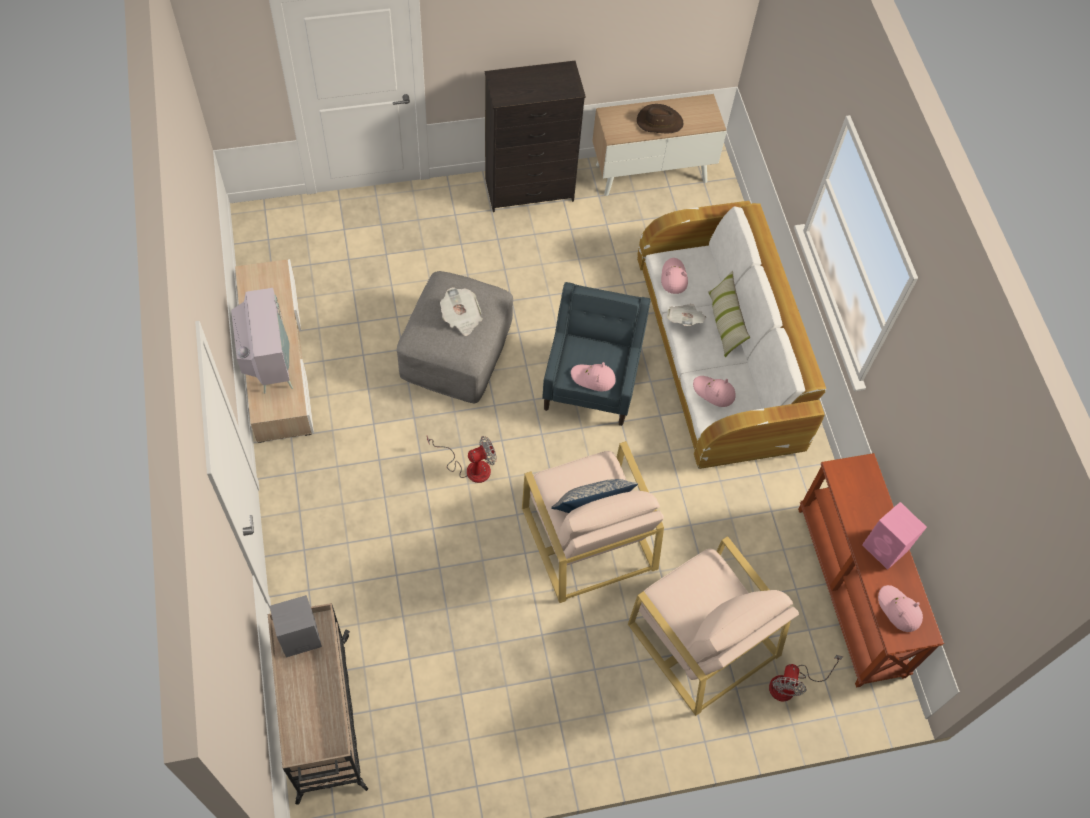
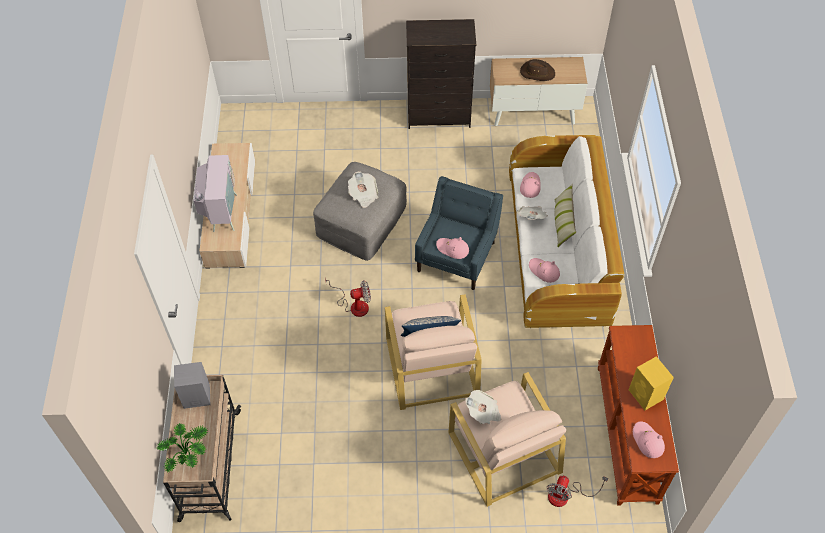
camera: 15 degrees right, 5 degrees down
pink speaker [862,502,927,570] -> yellow speaker [629,356,674,410]
none -> potted plant [157,423,208,473]
none -> newspaper [465,390,501,424]

